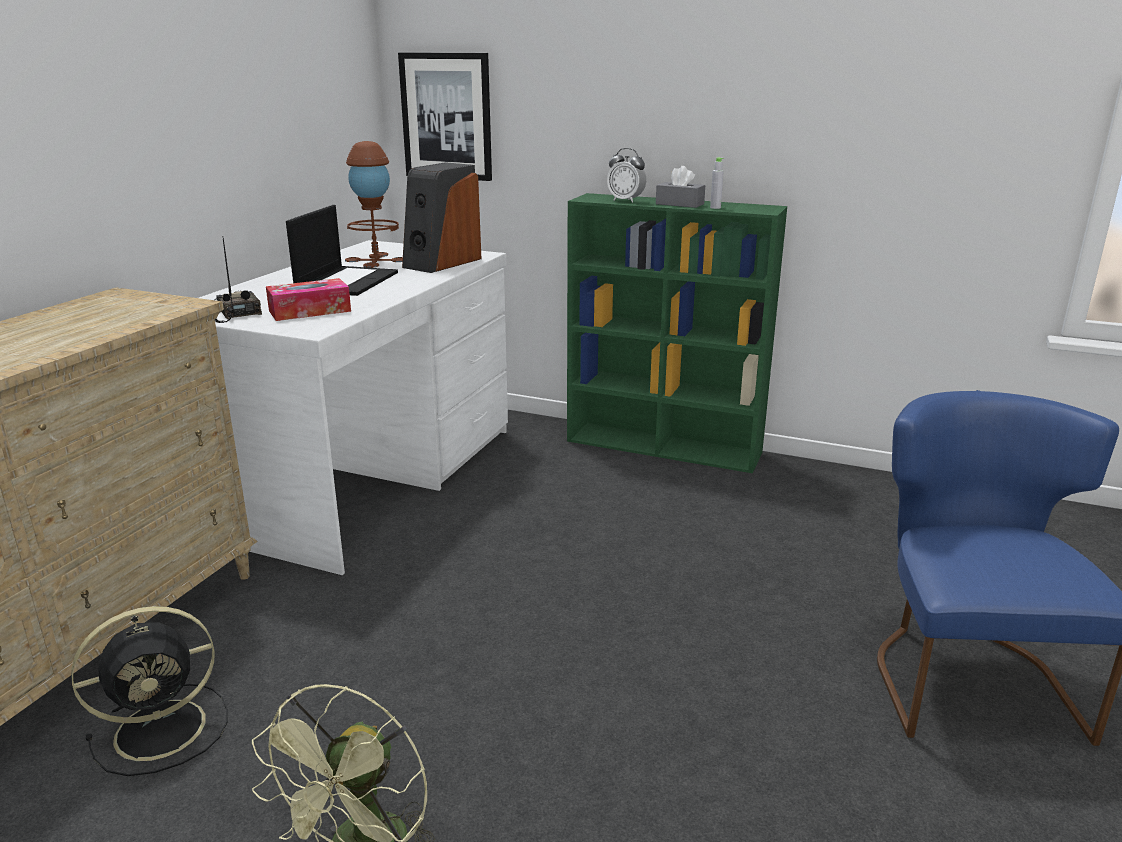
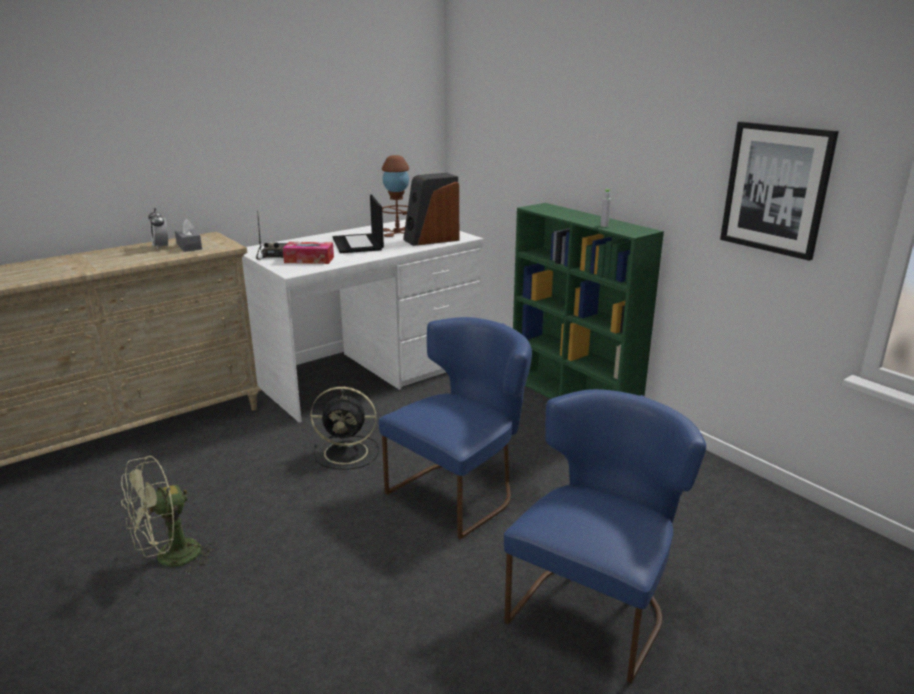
camera: 30 degrees right, 0 degrees up
black fan [72,606,228,776] -> black fan moved to [310,387,379,470]
laptop [286,205,398,296] -> laptop turned 120 degrees clockwise [333,195,384,253]
picture [398,53,492,181] -> picture moved to [720,121,839,261]
alarm clock [607,148,646,203] -> alarm clock moved to [148,208,168,250]
grey tissue box [656,166,705,208] -> grey tissue box moved to [175,219,202,252]
none -> blue chair [379,317,532,539]

